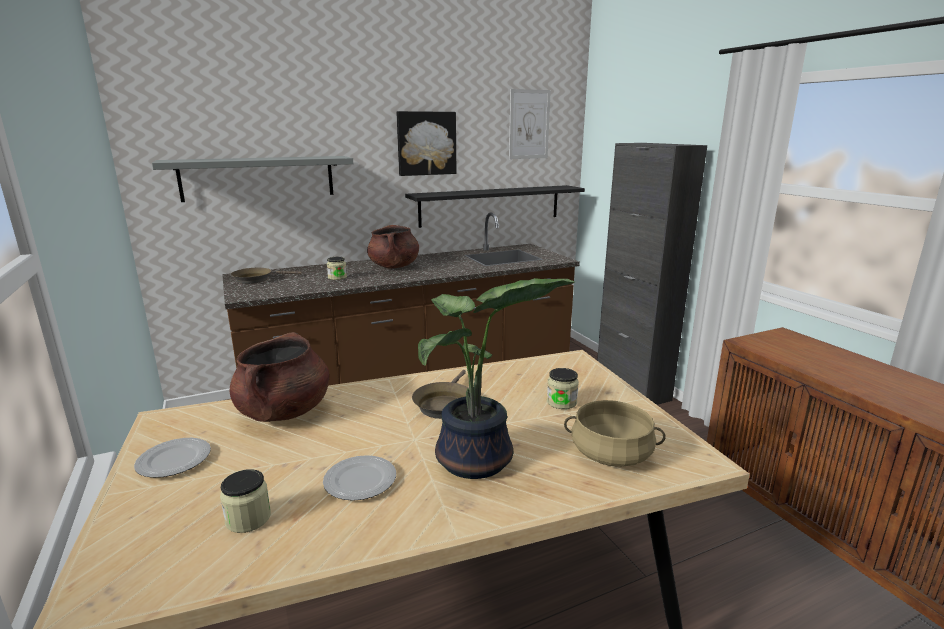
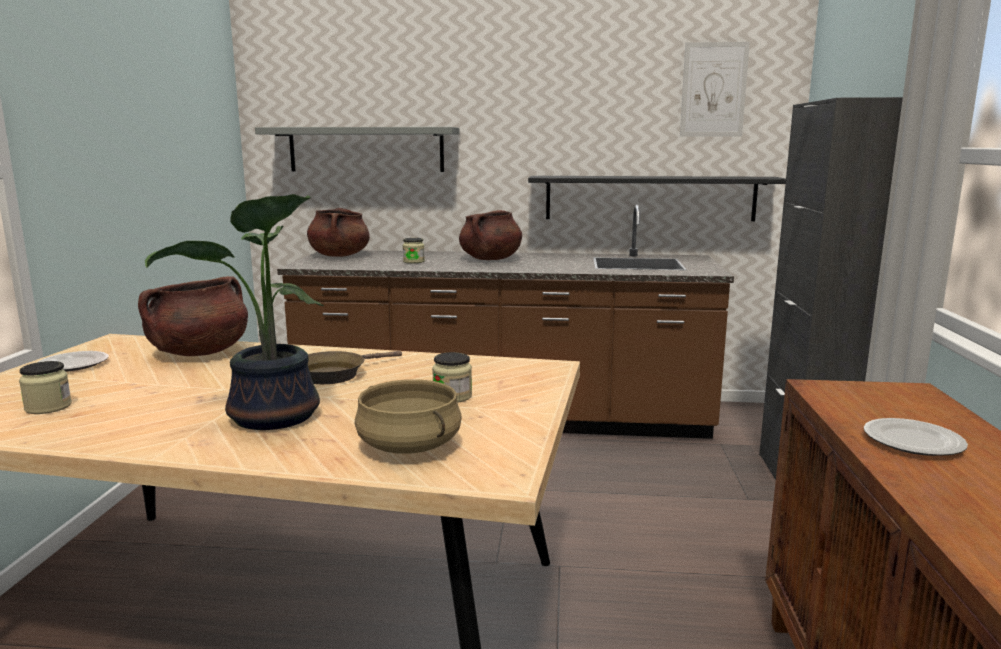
camera: 30 degrees right, 5 degrees down
brown frying pan [231,268,302,284] -> brown cooking pot [307,208,370,257]
plate [323,455,396,501] -> plate moved to [864,418,968,456]
picture [396,111,456,176] -> none

